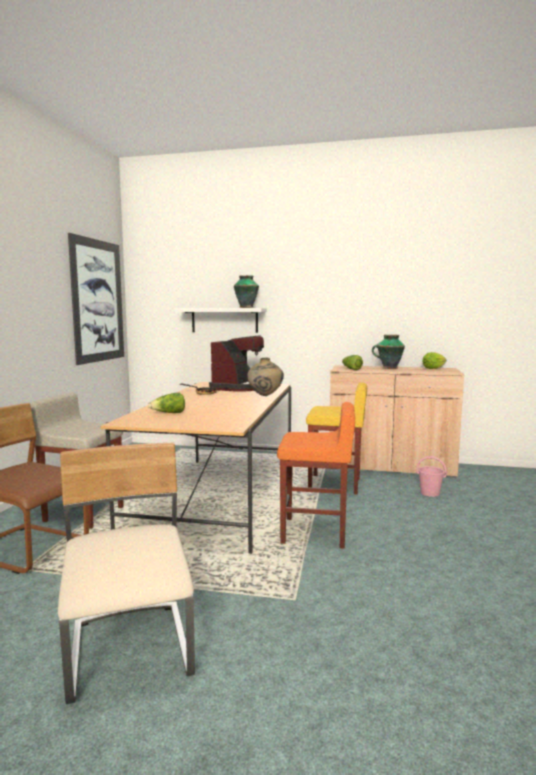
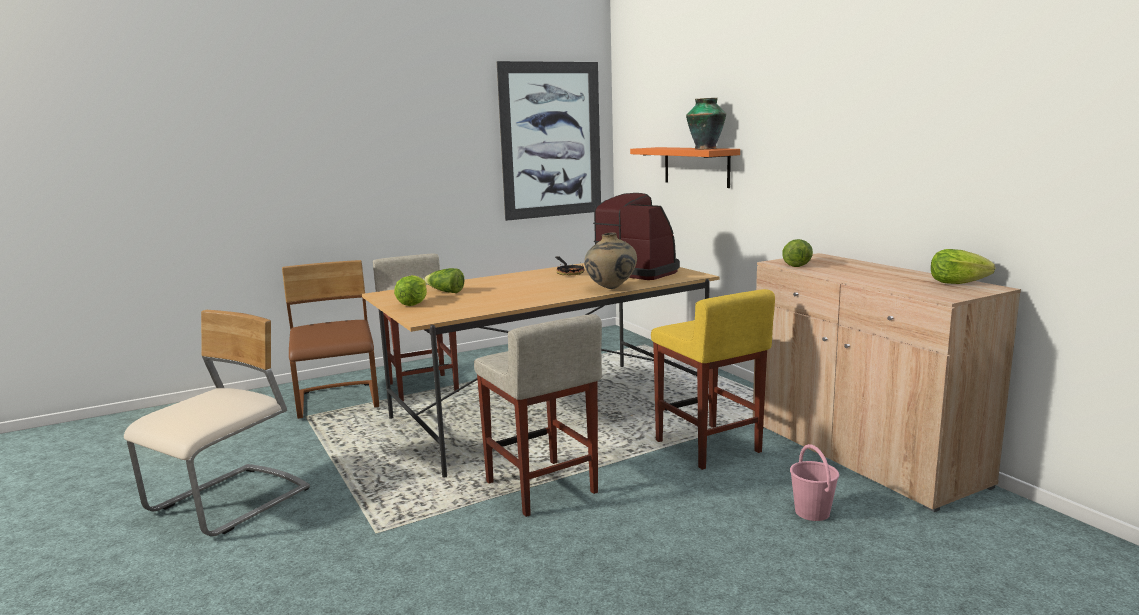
camera: 50 degrees right, 5 degrees up
white shelf [174,308,267,333] -> orange shelf [630,147,740,188]
coffee machine [209,335,264,392] -> coffee machine turned 120 degrees counterclockwise [593,193,680,280]
orange stool [277,402,355,549] -> beige stool [474,314,602,517]
vase [372,335,405,369] -> none
none -> lettuce [394,275,427,306]

